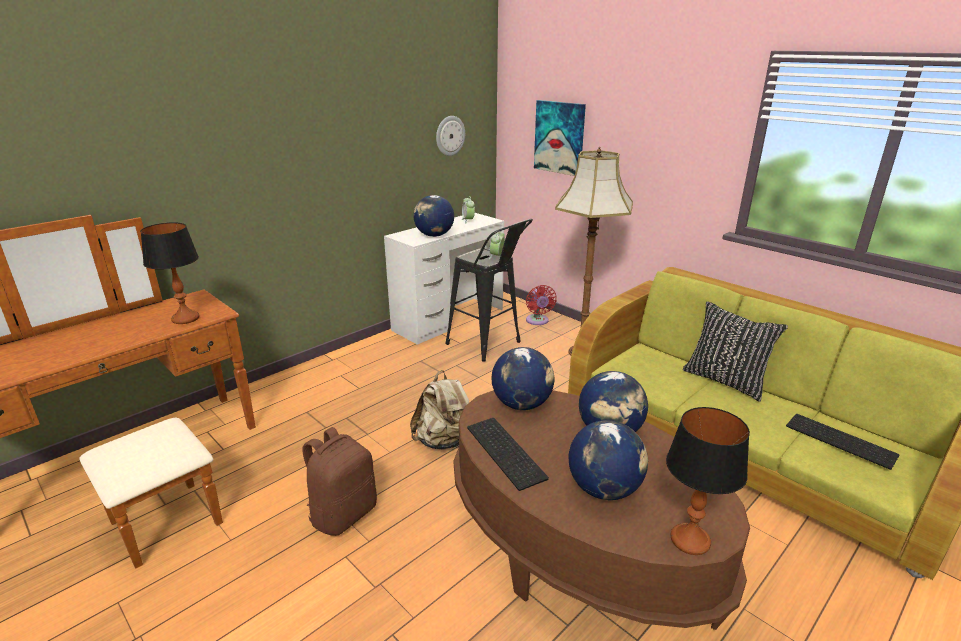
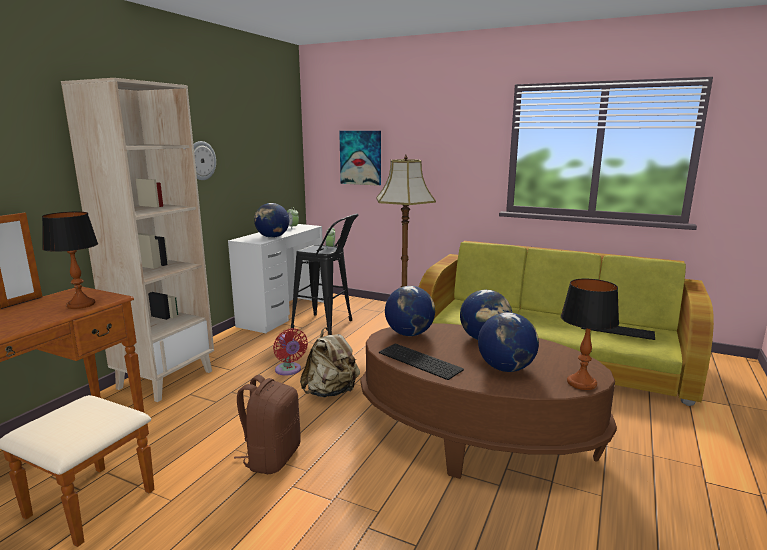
camera: 20 degrees left, 10 degrees down
wall clock [436,116,465,156] -> wall clock moved to [193,141,216,180]
red fan [526,285,557,325] -> red fan moved to [273,328,308,376]
black pillow [683,301,788,402] -> none
none -> beige bookcase [61,78,214,402]

